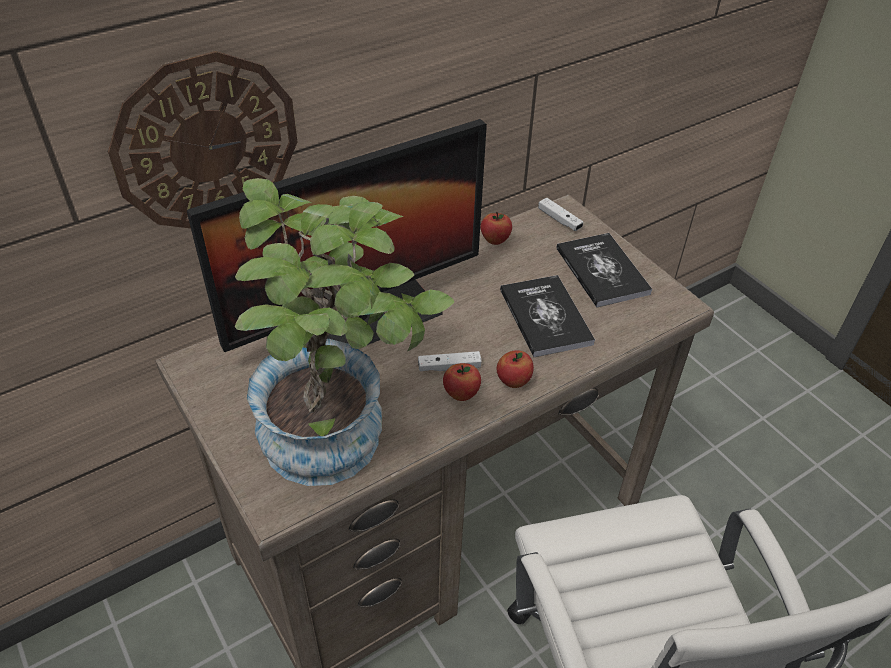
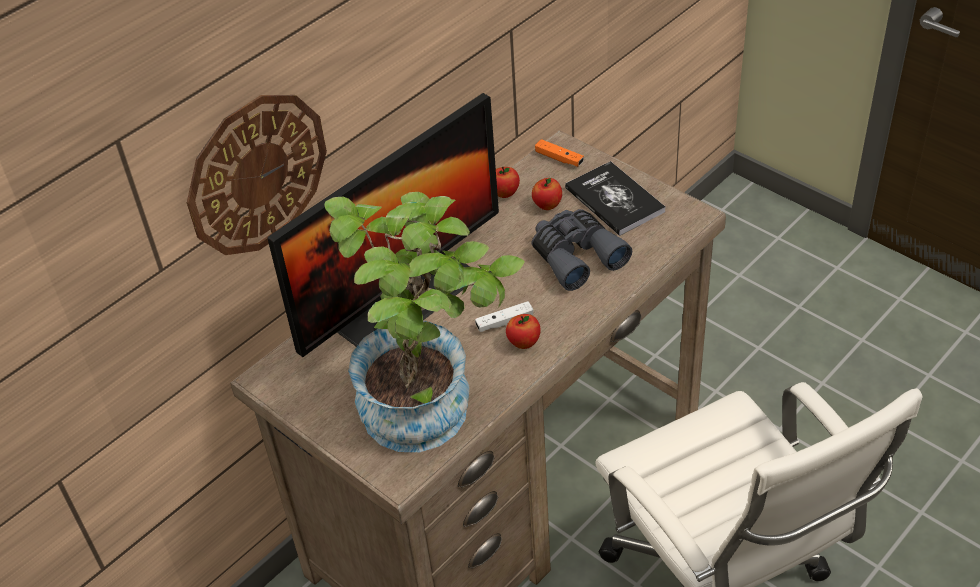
camera: 10 degrees left, 0 degrees up
apple [497,350,534,388] -> apple moved to [532,178,562,210]
book [500,275,595,357] -> grey binoculars [532,209,632,291]
white game controller [538,198,583,231] -> orange game controller [535,139,584,167]

